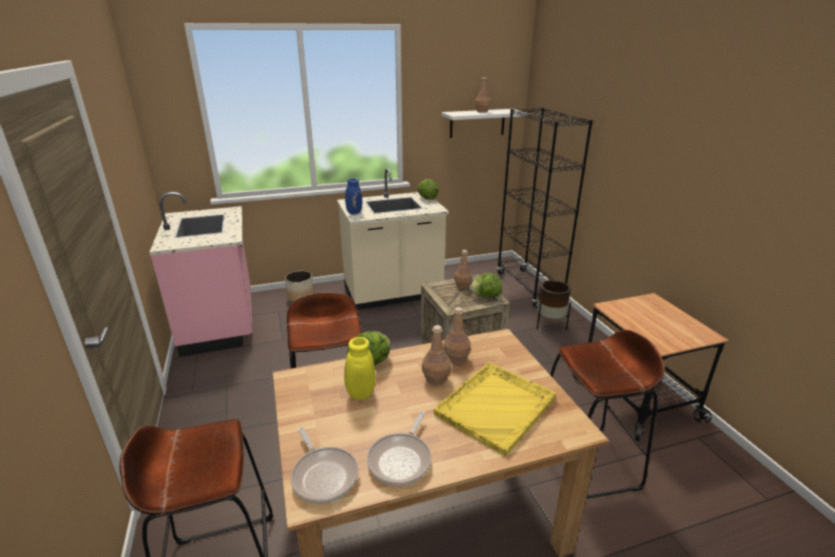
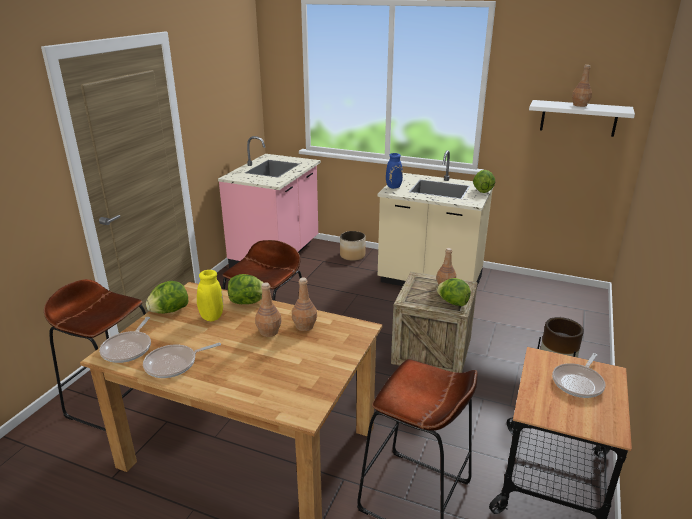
camera: 40 degrees right, 0 degrees up
yellow tray [434,362,556,456] -> none
black bookcase [497,107,593,308] -> none
none -> lettuce [146,281,188,314]
none -> frying pan [552,353,605,398]

